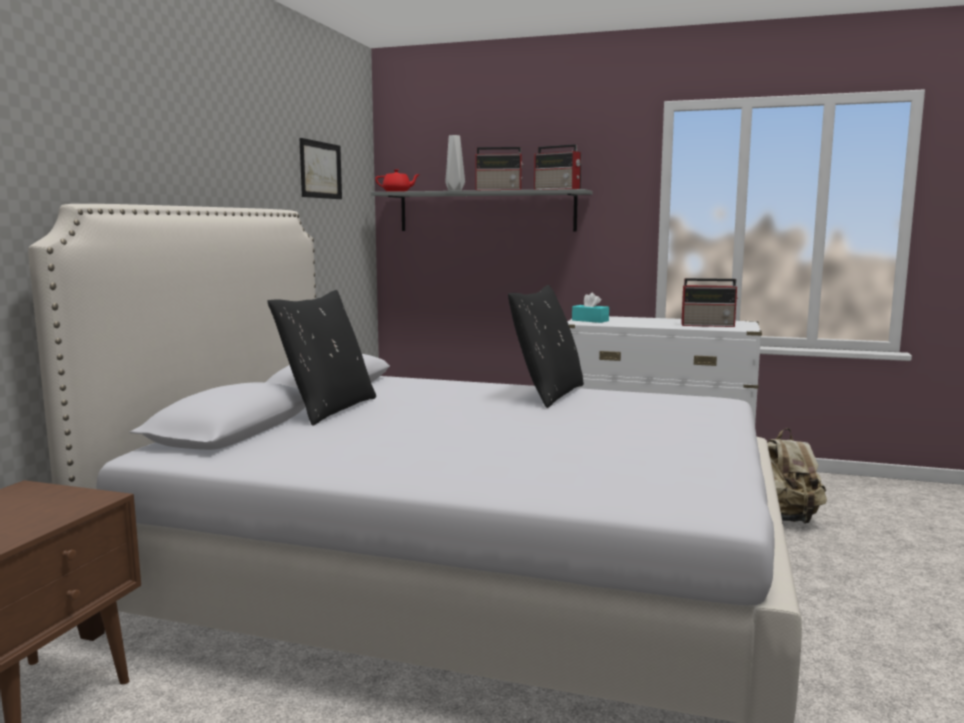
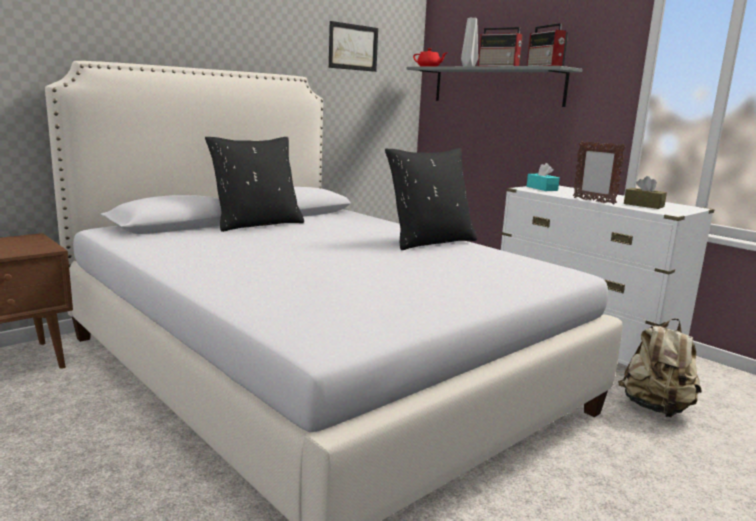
camera: 30 degrees right, 5 degrees up
radio [681,278,739,327] -> brown tissue box [624,176,667,209]
none -> picture frame [573,141,625,205]

